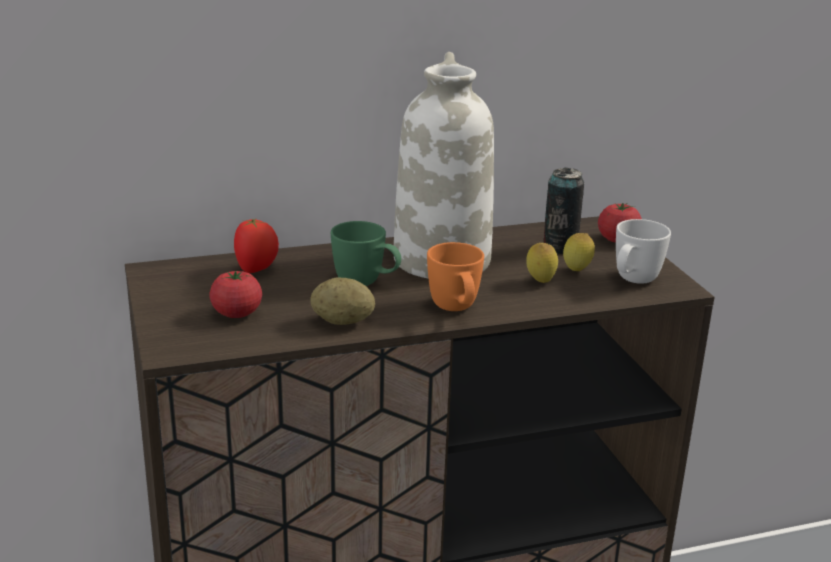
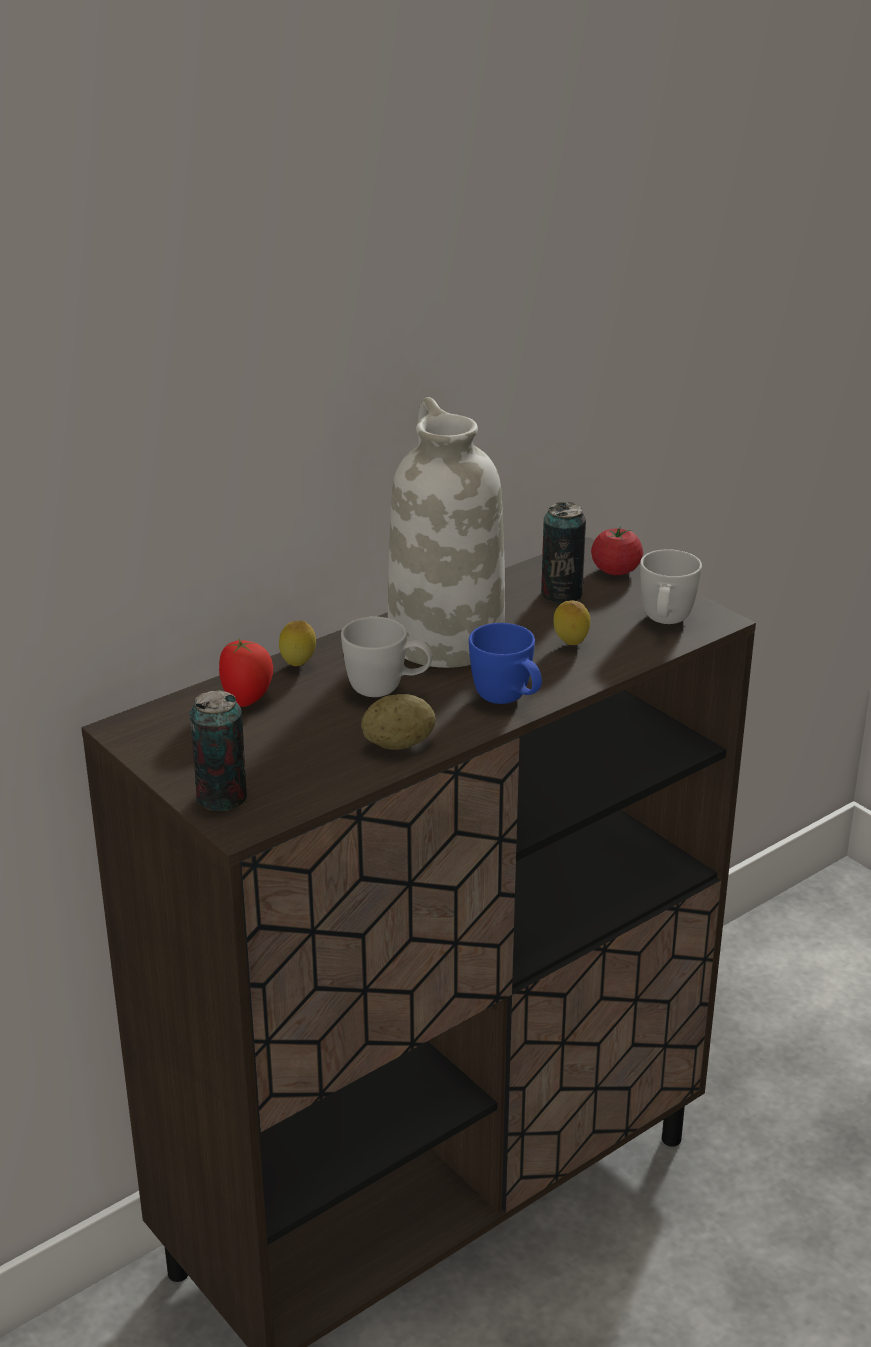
camera: 20 degrees left, 5 degrees up
tomato [210,271,262,318] -> none
green mug [331,221,401,286] -> white mug [341,617,432,697]
orange mug [427,242,484,311] -> blue mug [469,623,542,704]
lemon [563,233,595,271] -> lemon moved to [279,620,316,666]
none -> can [189,690,247,811]

